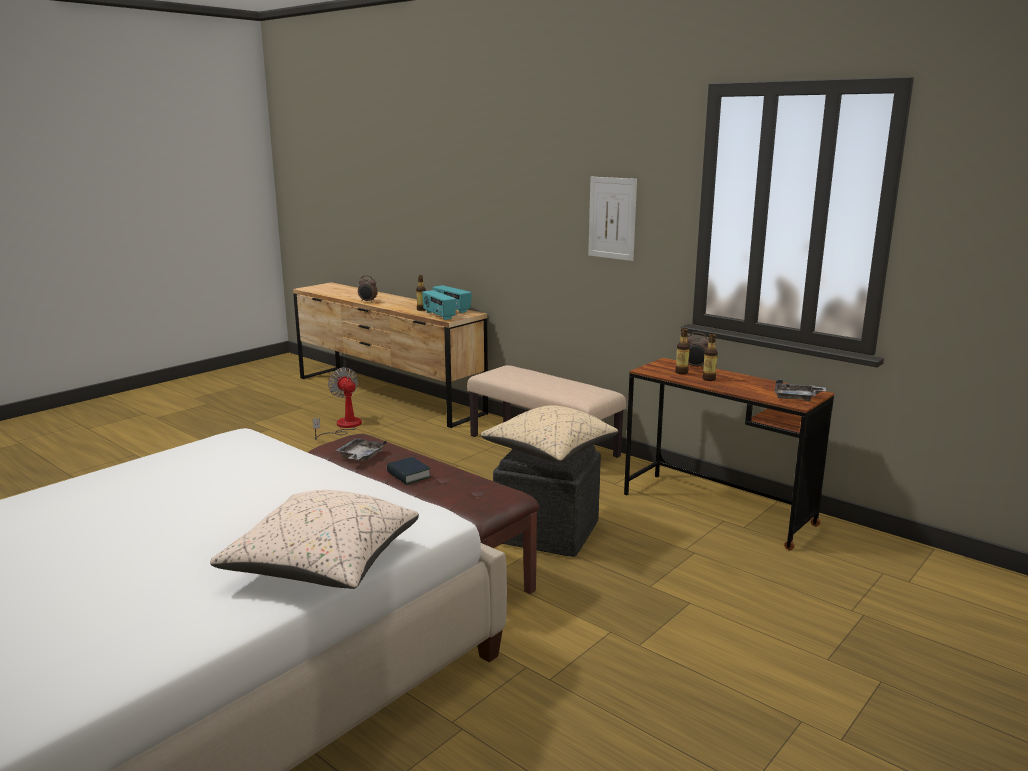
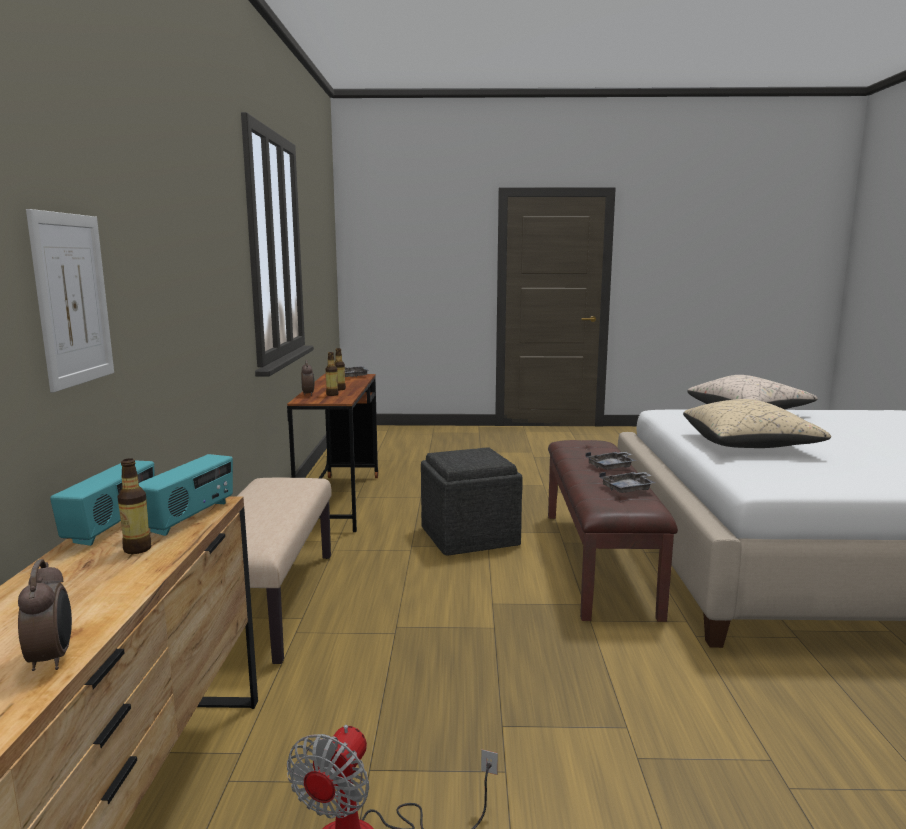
camera: 130 degrees left, 5 degrees down
book [387,457,431,485] -> grey tray [585,451,637,470]
beige pillow [481,405,618,462] -> beige pillow moved to [683,399,831,448]
picture [588,177,637,261] -> picture moved to [26,209,114,392]

